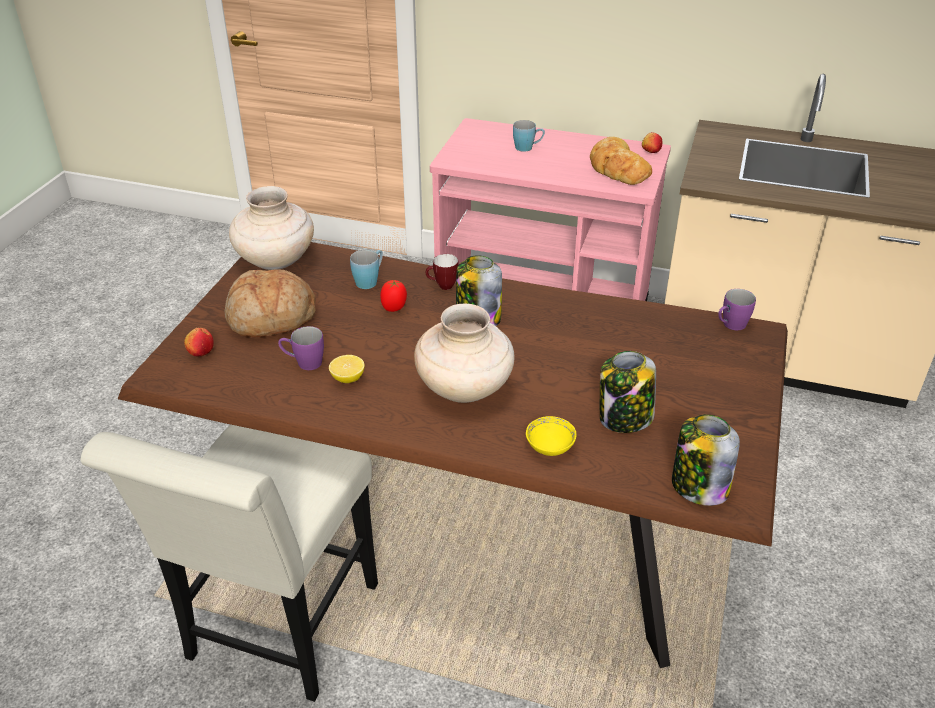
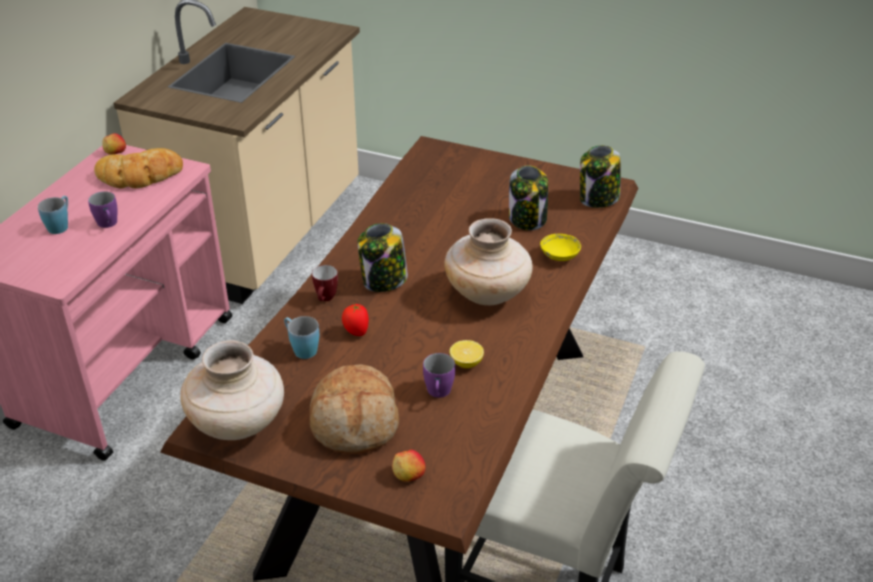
camera: 85 degrees left, 0 degrees up
purple mug [718,289,756,330] -> purple mug moved to [88,191,117,228]

